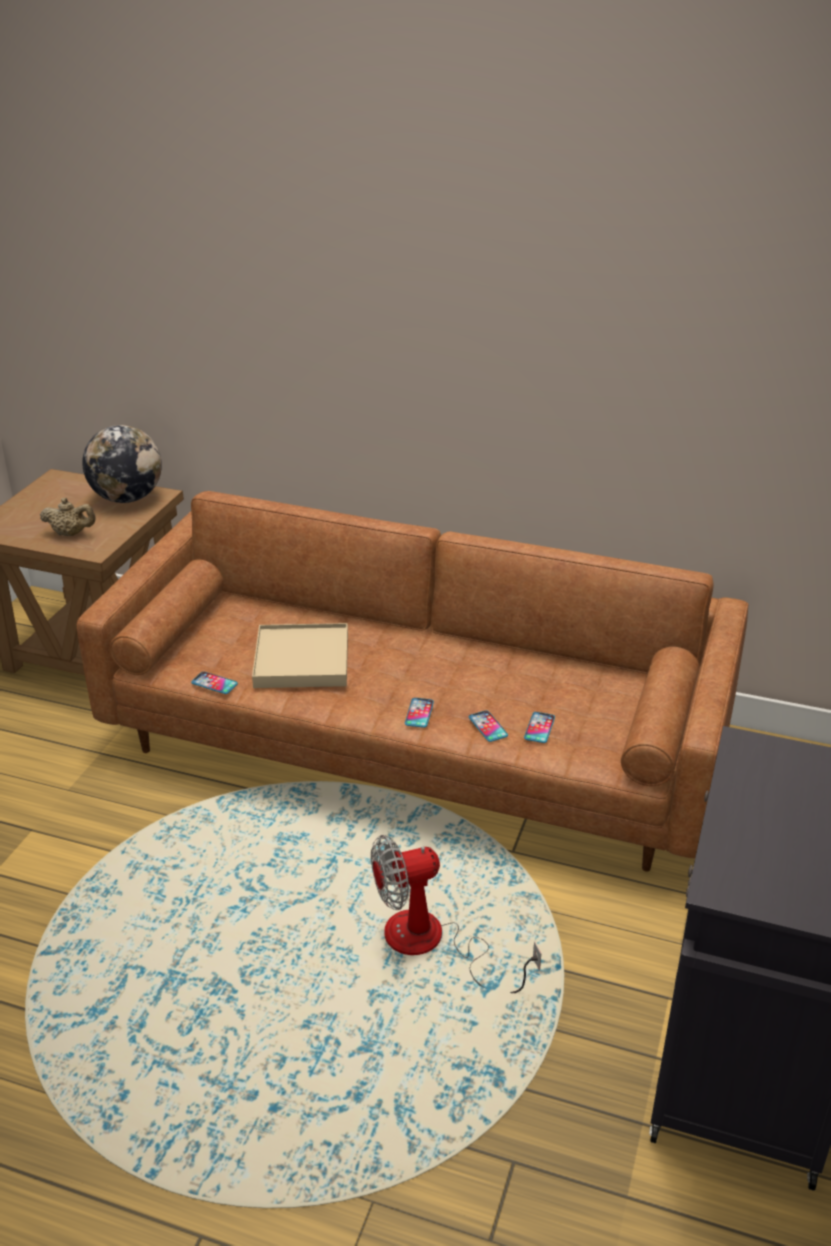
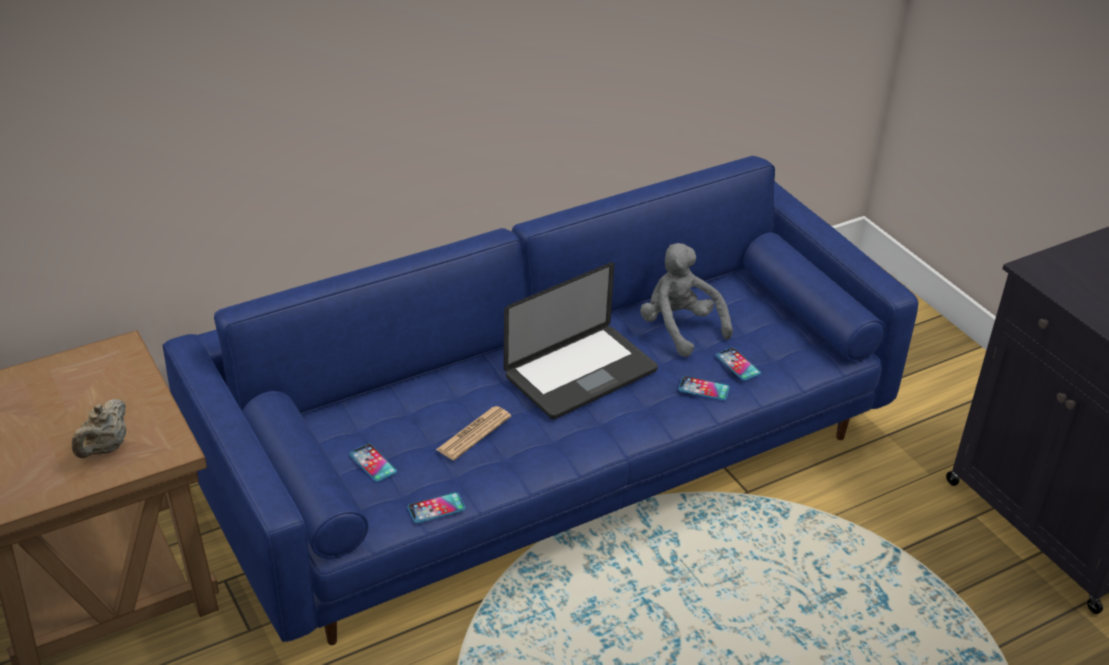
camera: 50 degrees left, 5 degrees up
beige teapot [40,498,95,536] -> beige teapot turned 150 degrees clockwise [72,399,126,458]
brown sofa [77,491,749,872] -> blue sofa [163,156,918,645]
globe [82,425,162,503] -> none
beige tray [252,623,348,688] -> newspaper [436,406,511,460]
fan [371,835,541,993] -> none
phone [405,698,434,728] -> phone moved to [349,443,397,482]
none -> laptop [504,262,658,419]
none -> grey plush toy [640,243,733,357]

